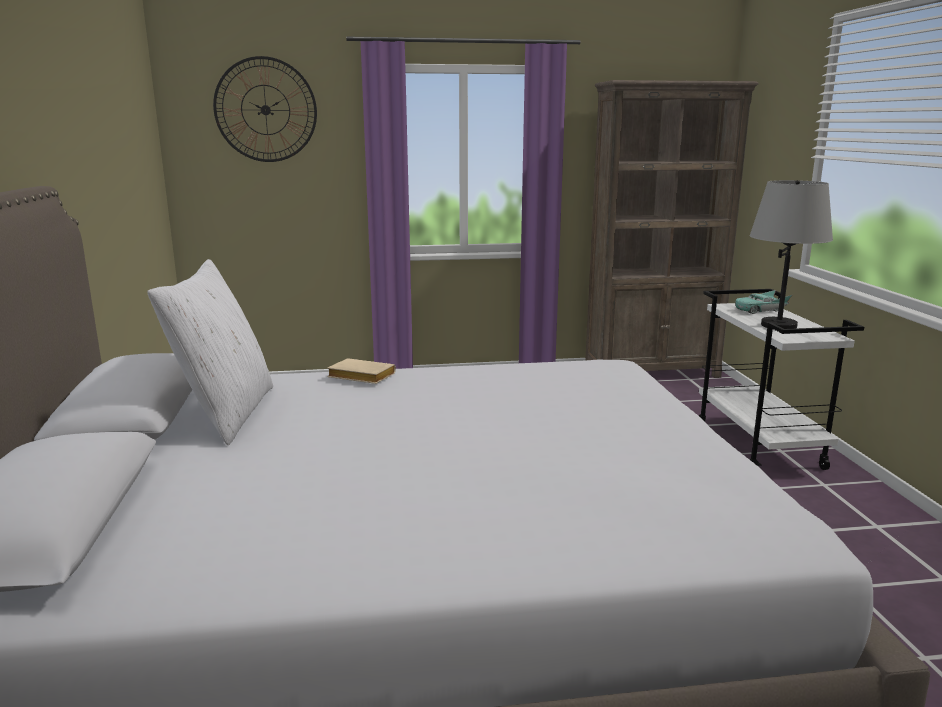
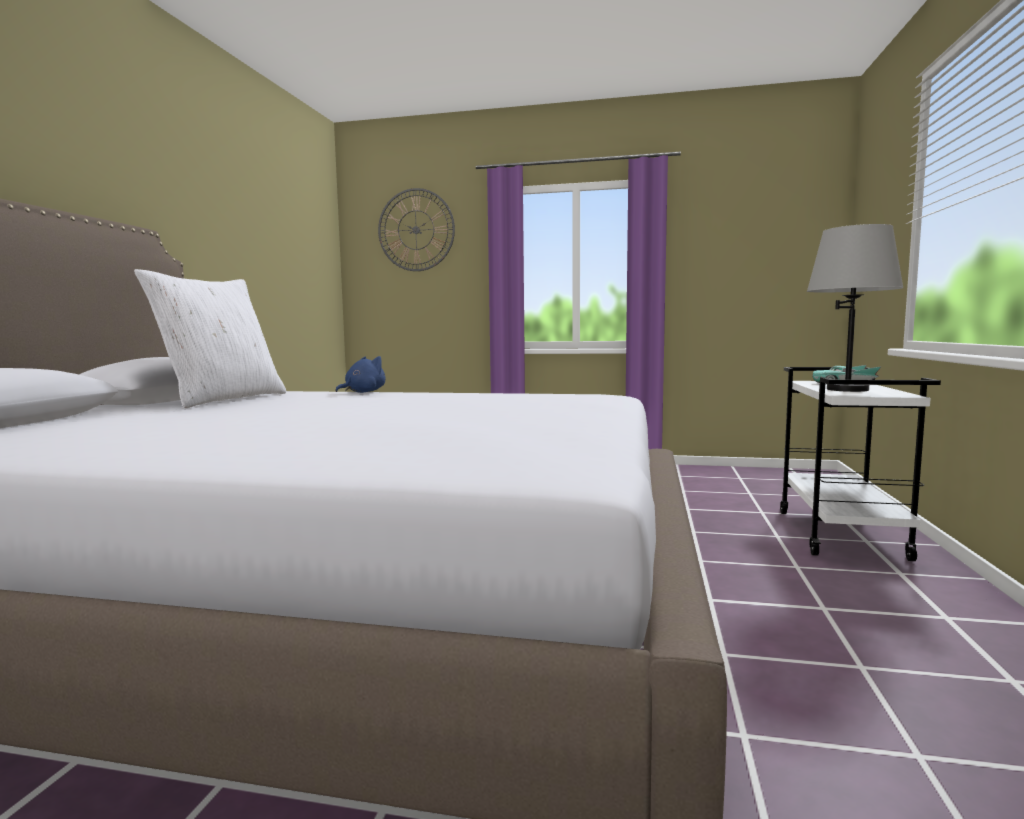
camera: 20 degrees right, 10 degrees down
beige book [327,358,396,384] -> blue plush toy [335,356,385,393]
brown bookcase [585,80,759,378] -> none

